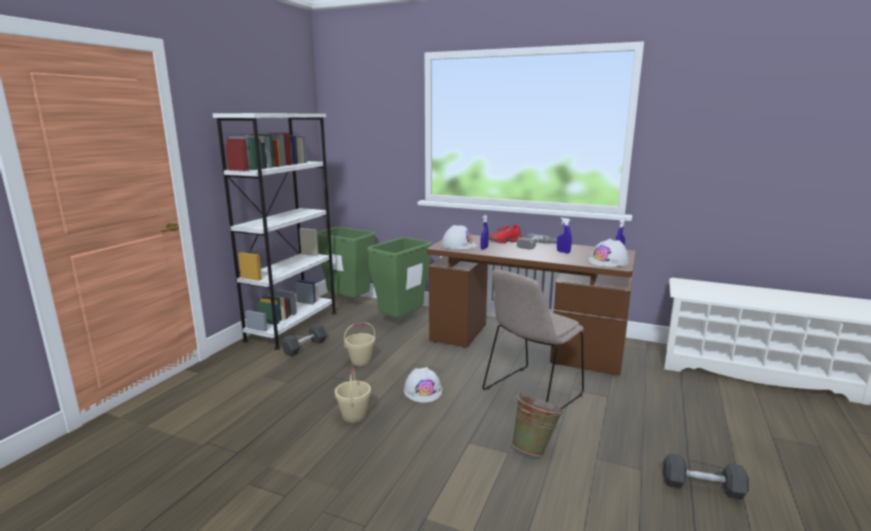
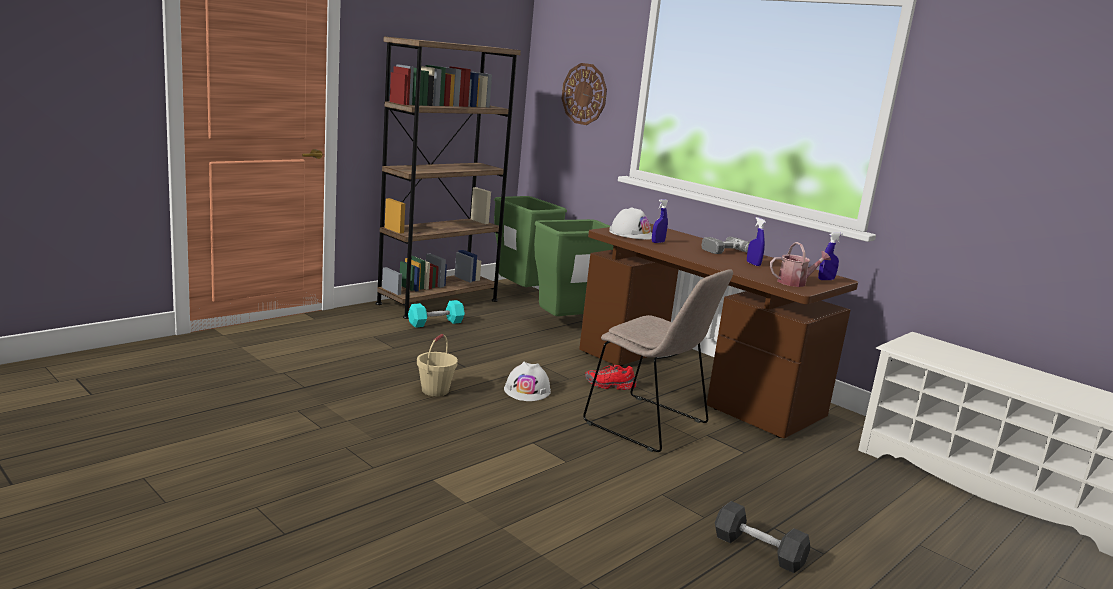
camera: 20 degrees right, 0 degrees up
white bookcase [213,113,337,350] -> brown bookcase [376,36,521,319]
grey dumbbell [281,324,327,356] -> turquoise dumbbell [408,300,465,328]
beige bucket [344,322,375,366] -> none
beige chair [482,270,584,410] -> beige chair turned 120 degrees counterclockwise [583,269,733,452]
red shoe [488,224,523,244] -> red shoe moved to [585,364,637,390]
green bucket [512,392,563,456] -> none
white hard hat [588,238,629,267] -> watering can [770,242,831,287]
none -> wall clock [562,63,607,125]

